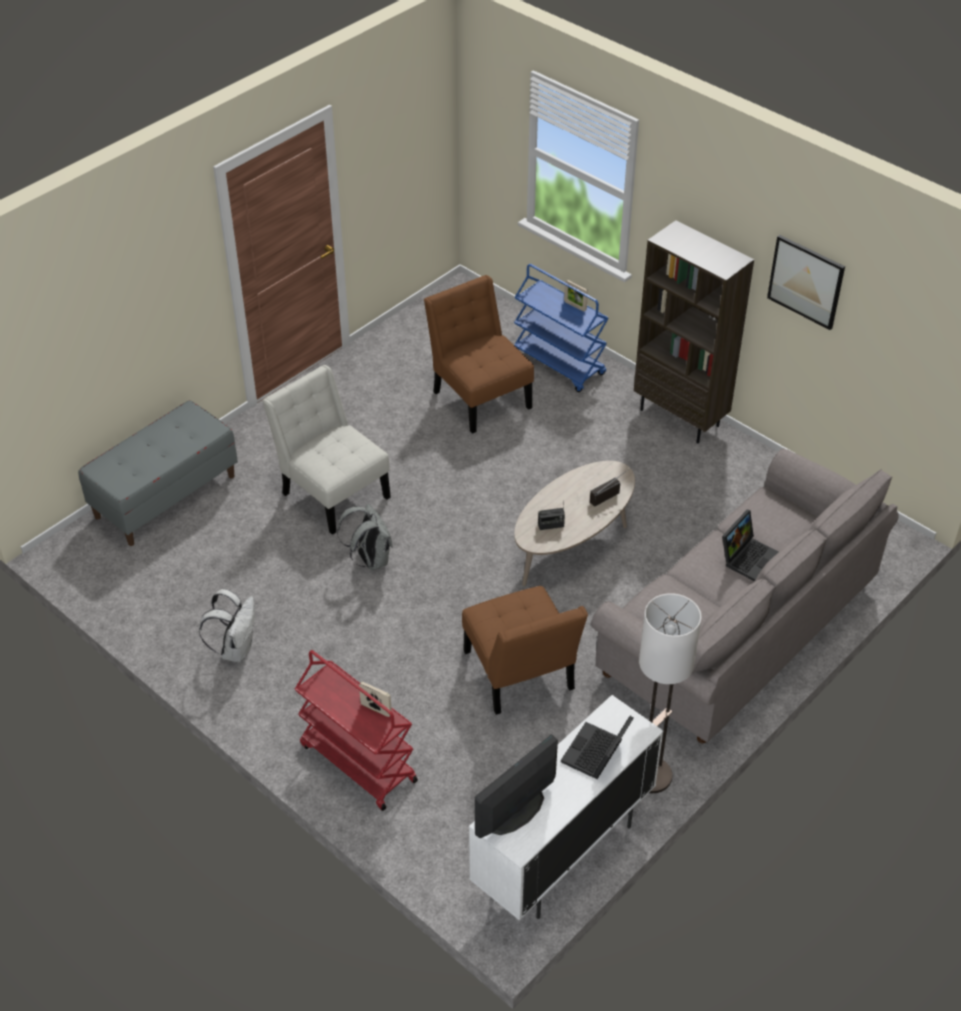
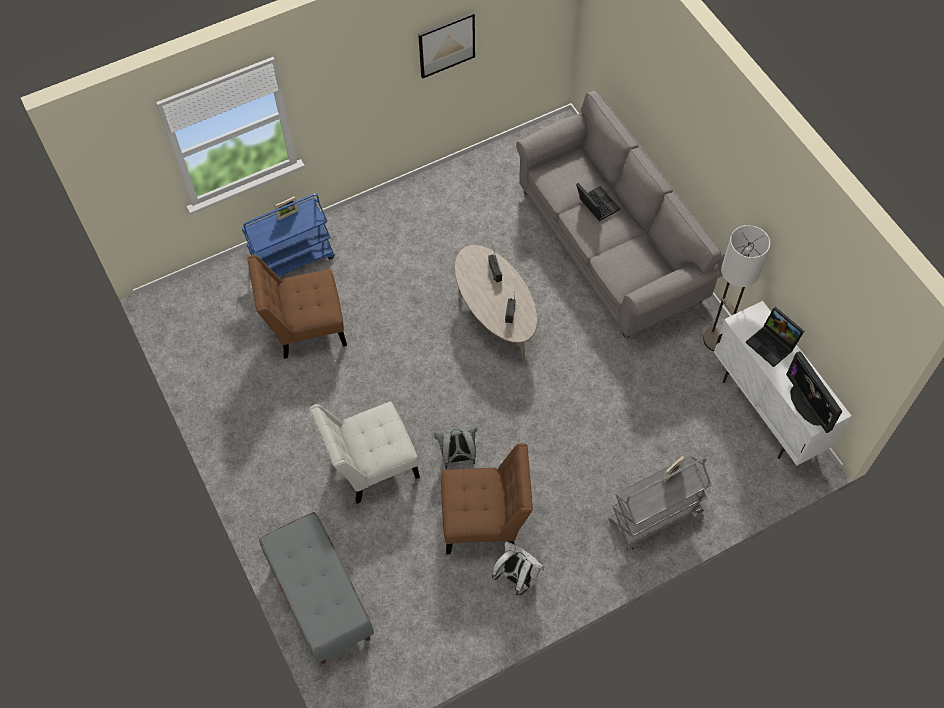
camera: 70 degrees left, 15 degrees up
red cart [295,650,418,811] -> grey cart [608,455,712,551]
brown chair [462,586,588,715] -> brown chair moved to [441,443,533,554]
brown bookcase [634,220,754,443] -> none

